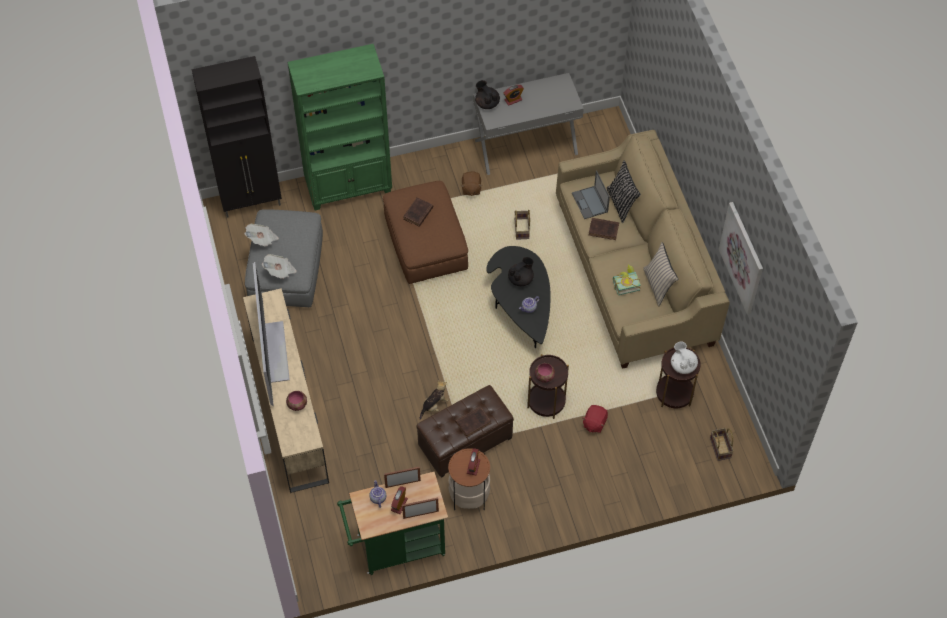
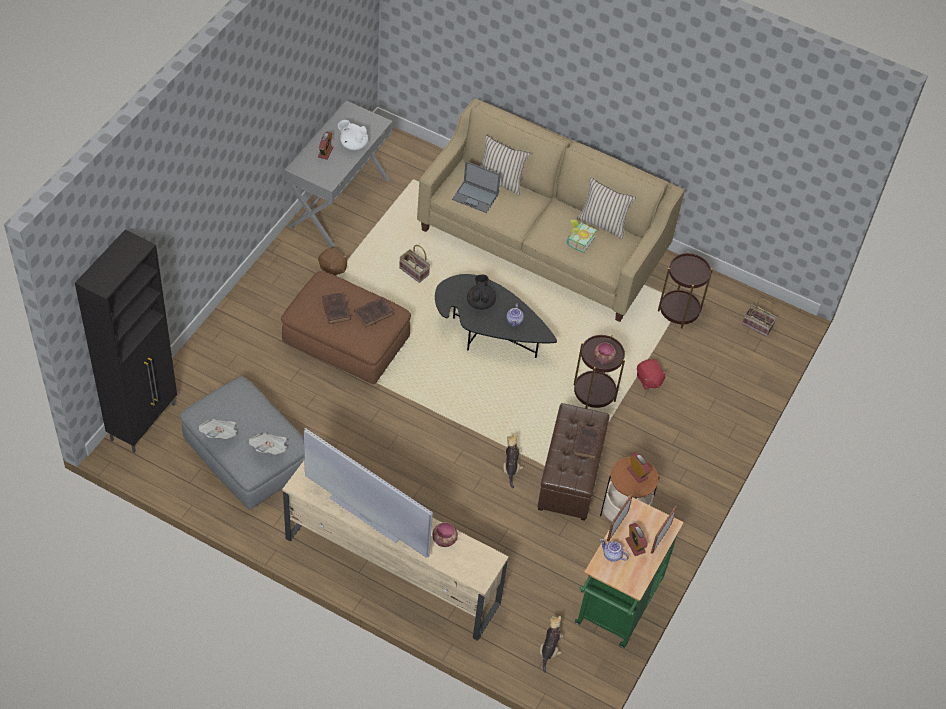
camera: 50 degrees left, 5 degrees down
green bookcase [287,44,392,211] -> none
black teapot [475,80,500,109] -> none
brown book [589,218,619,240] -> brown book moved to [354,297,394,327]
black pillow [607,161,641,223] -> beige pillow [480,135,531,195]
white teapot [671,341,698,374] -> white teapot moved to [338,120,368,150]
picture [719,202,763,314] -> none
none -> plush toy [540,615,563,673]

